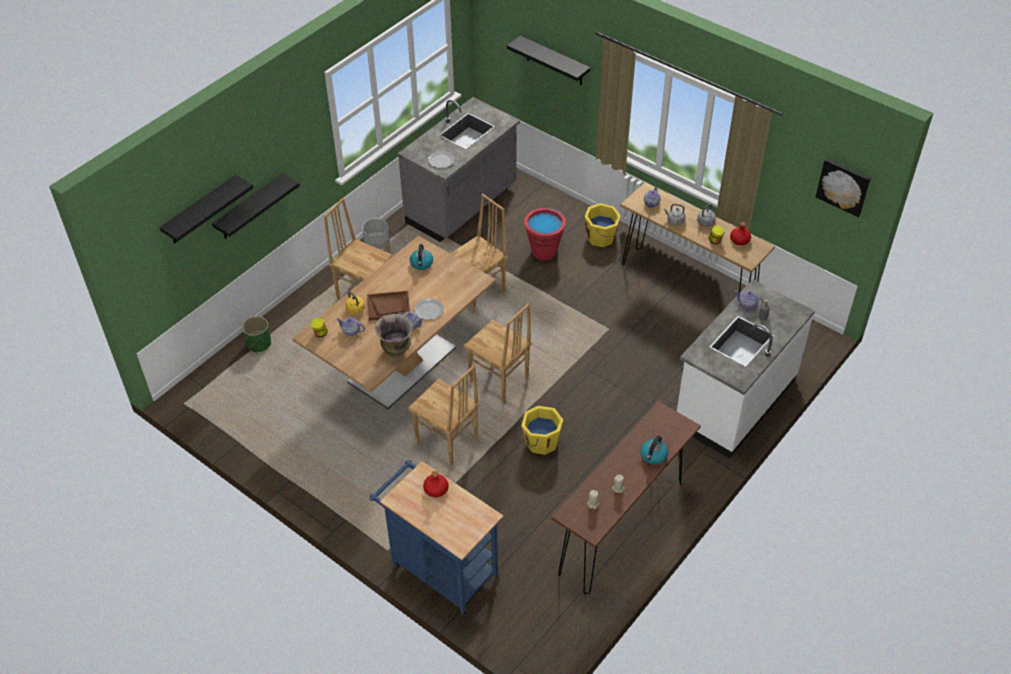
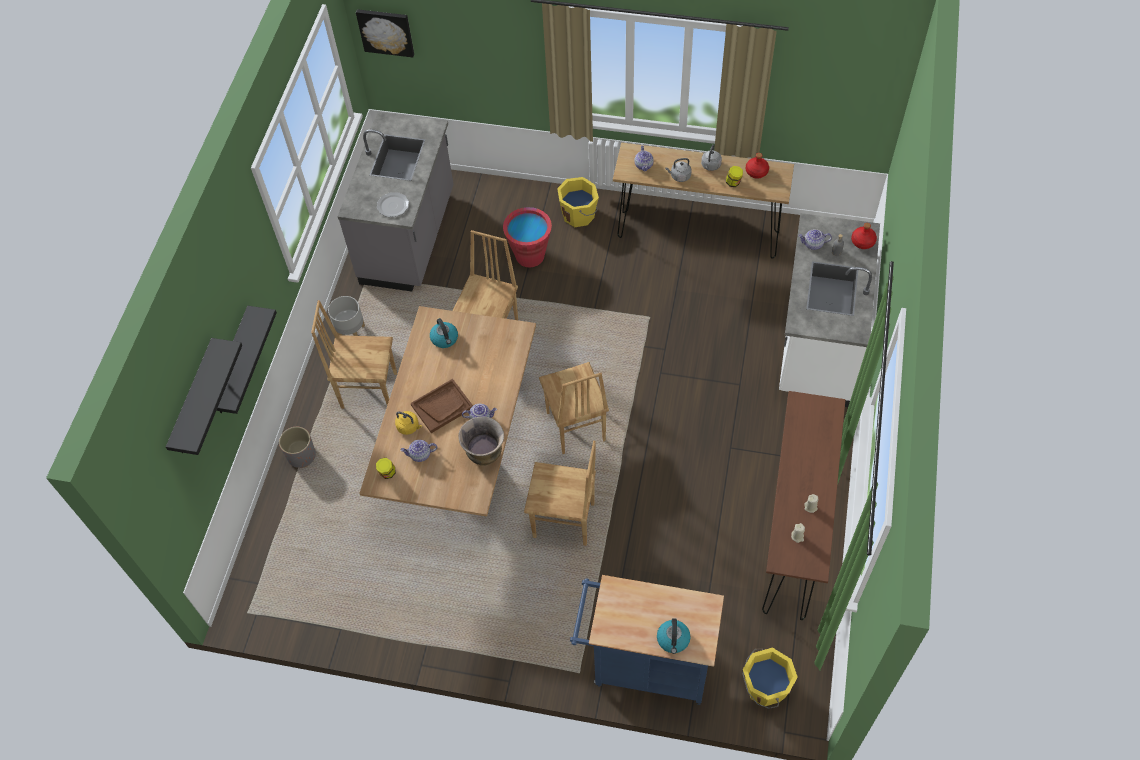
camera: 25 degrees left, 10 degrees up
green planter [242,316,271,353] -> none
plate [414,298,444,320] -> none
red bottle [423,471,448,497] -> red bottle moved to [851,223,877,249]
brown chair [463,303,532,403] -> brown chair turned 60 degrees clockwise [539,362,609,454]
black shelf [507,36,591,85] -> none
yellow bucket [521,406,563,455] -> yellow bucket moved to [742,648,798,709]
kettle [641,435,668,464] -> kettle moved to [657,618,691,654]
picture [816,158,871,217] -> picture moved to [356,9,414,57]
none -> grey planter [279,427,316,468]

